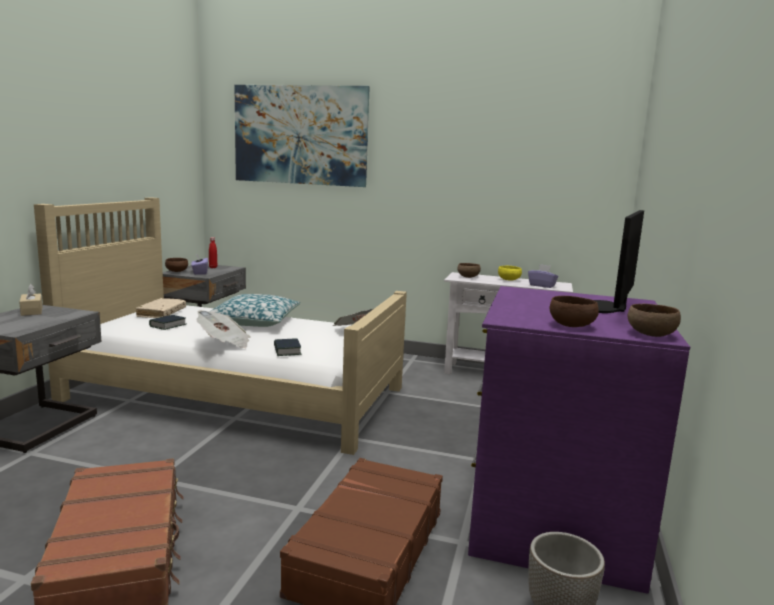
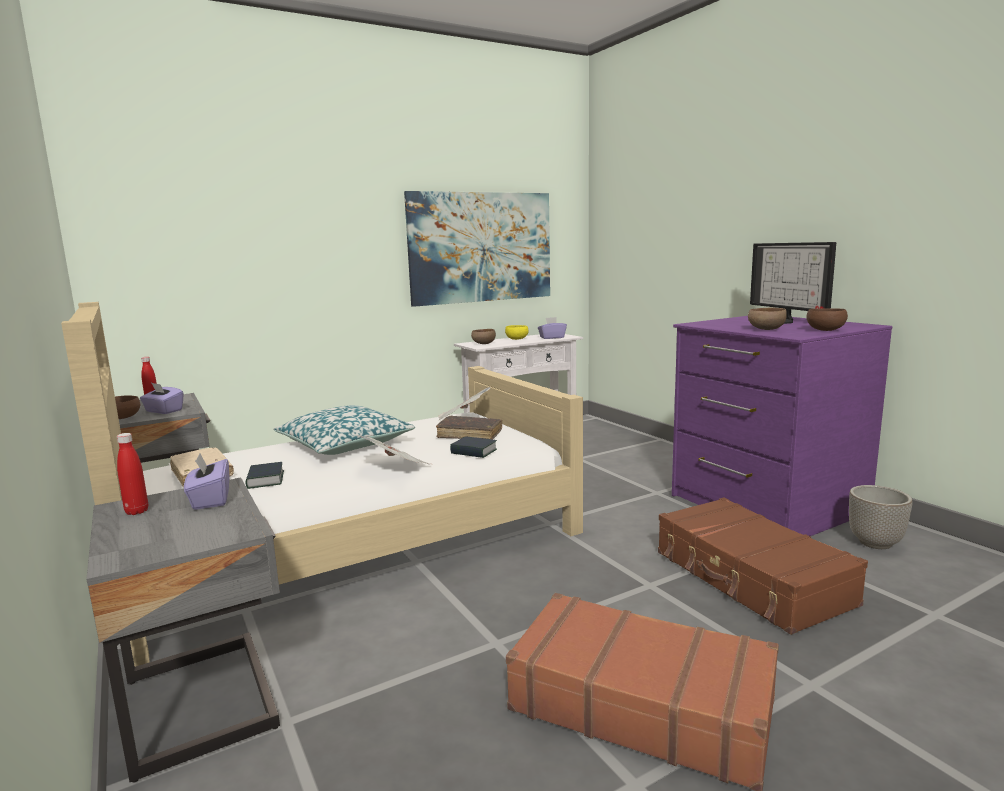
camera: 45 degrees left, 0 degrees up
beige tissue box [19,284,42,316] -> red bottle [117,433,148,515]
picture [234,85,370,187] -> picture moved to [404,191,550,307]
brown bowl [627,304,681,337] -> brown bowl moved to [748,307,787,330]
none -> purple tissue box [184,453,229,510]
none -> brown book [436,416,502,440]

